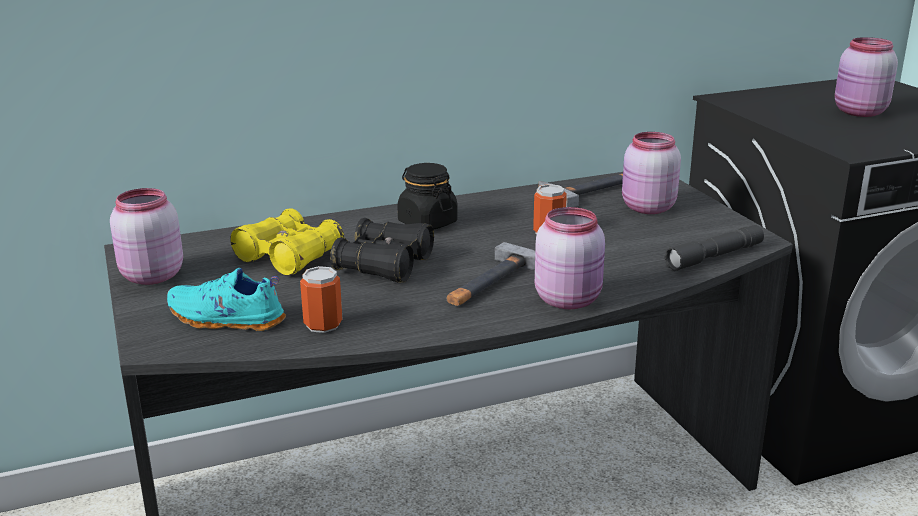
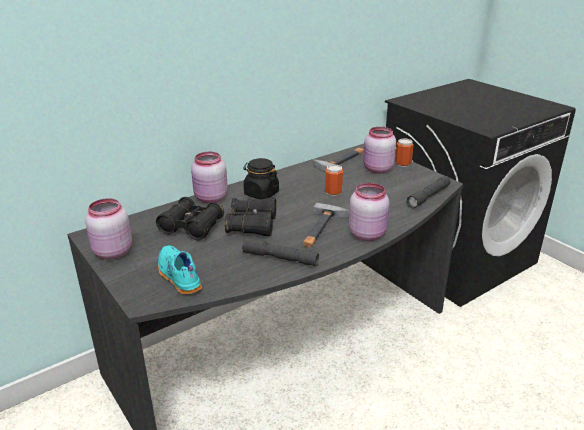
camera: 15 degrees left, 5 degrees up
turquoise shoe [167,268,286,331] -> turquoise shoe turned 60 degrees clockwise [158,245,202,294]
yellow binoculars [230,208,344,275] -> black binoculars [156,197,224,241]
can [300,266,342,333] -> can moved to [395,139,414,167]
pink jar [835,37,898,117] -> pink jar moved to [191,152,228,203]
none -> grey flashlight [242,237,319,266]

